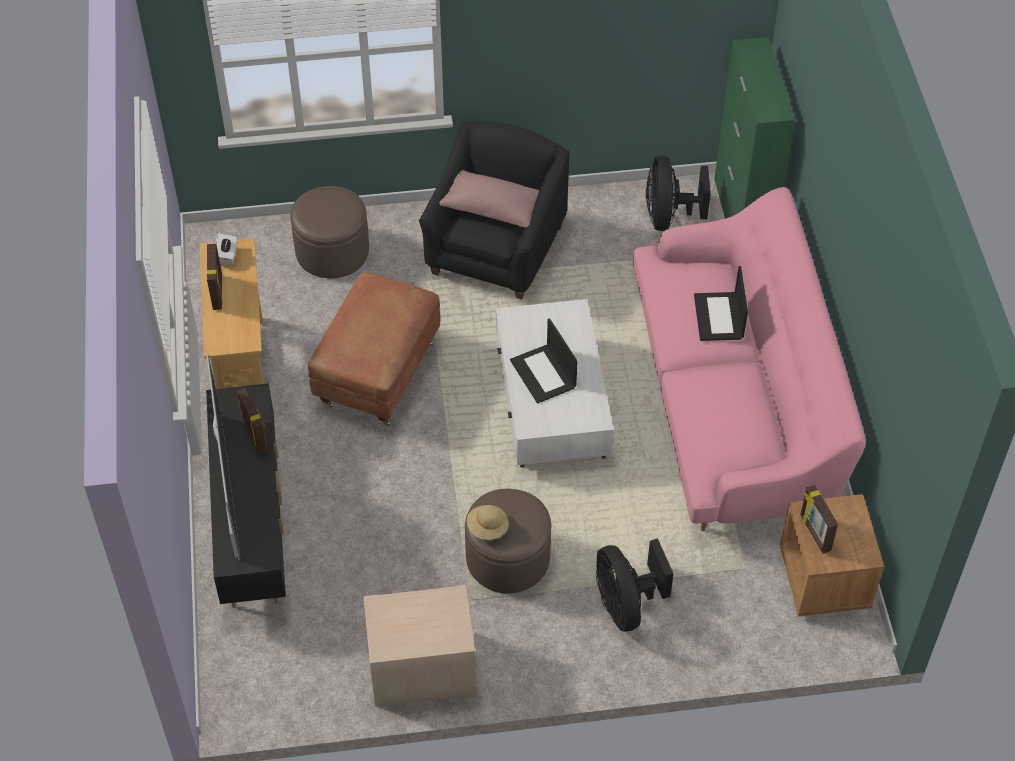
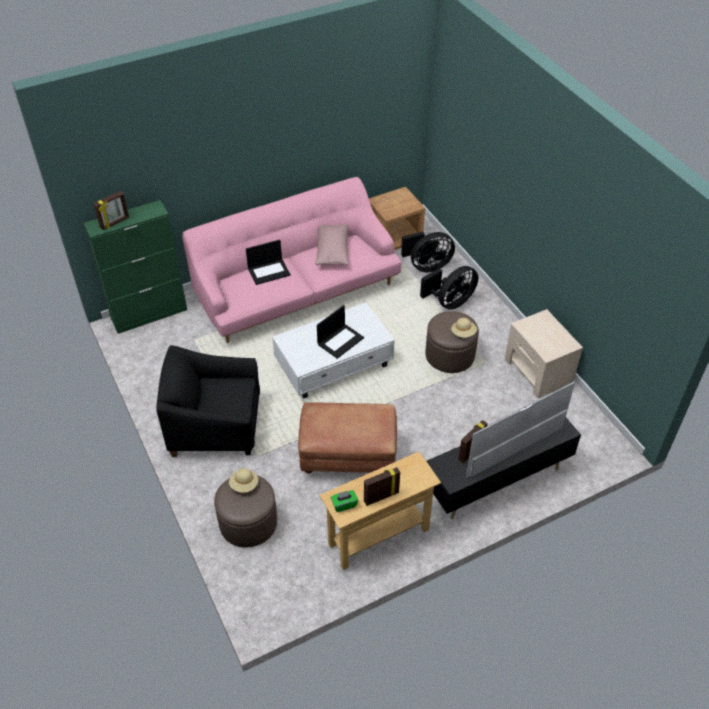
camera: 110 degrees left, 5 degrees down
white tissue box [215,234,237,265] -> green tissue box [331,490,358,512]
pink pillow [439,170,539,228] -> pink pillow moved to [315,224,348,265]
black fan [646,156,711,231] -> black fan moved to [401,232,455,272]
picture frame [800,485,838,554] -> picture frame moved to [94,191,129,230]
none -> beige hat [229,468,258,493]

